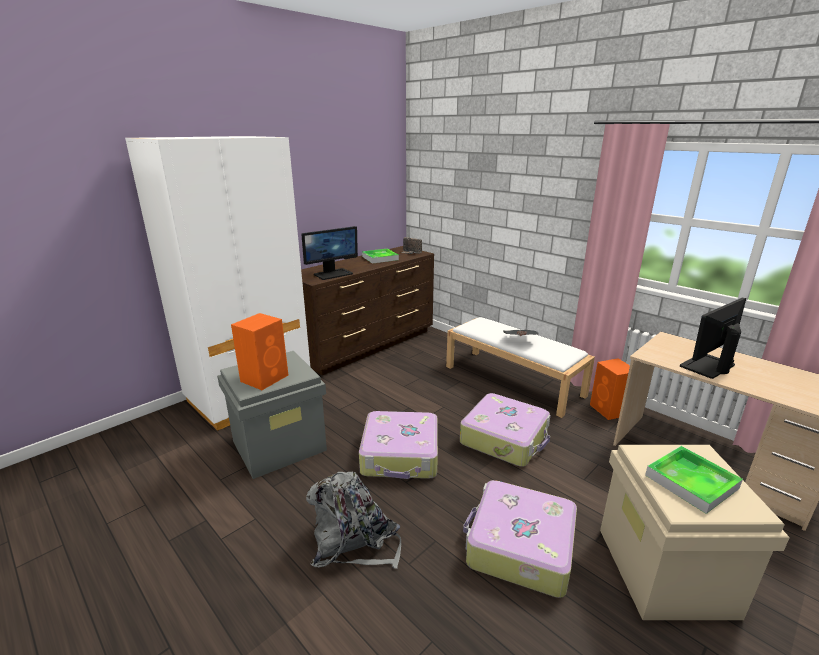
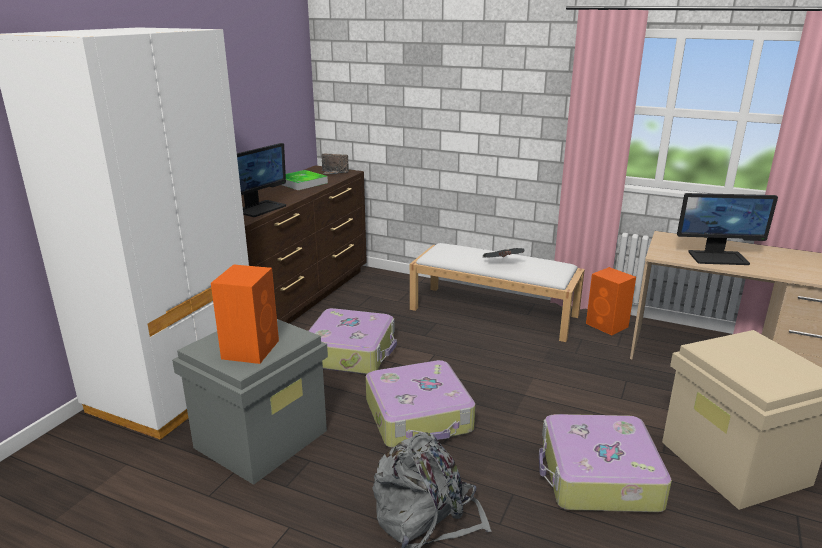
camera: 20 degrees left, 0 degrees up
suitcase [460,393,551,467] -> suitcase moved to [308,308,397,375]
tray [645,446,743,514] -> none
monitor [680,298,746,379] -> monitor turned 120 degrees counterclockwise [677,193,778,265]

